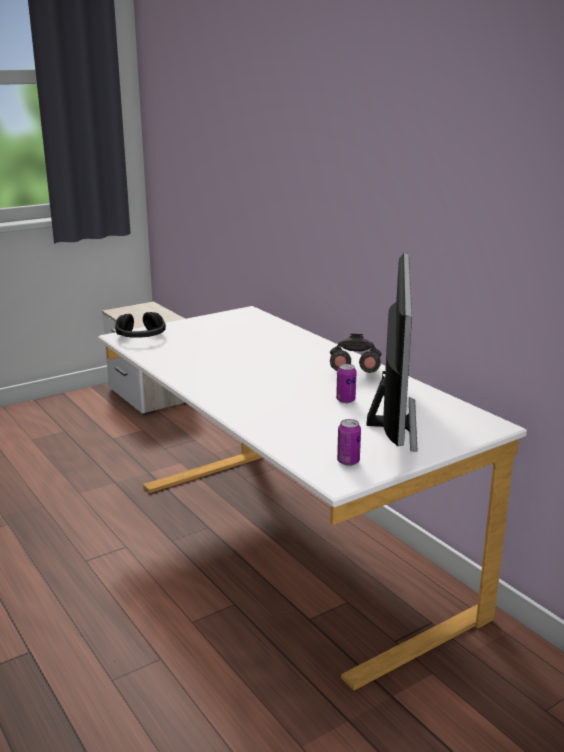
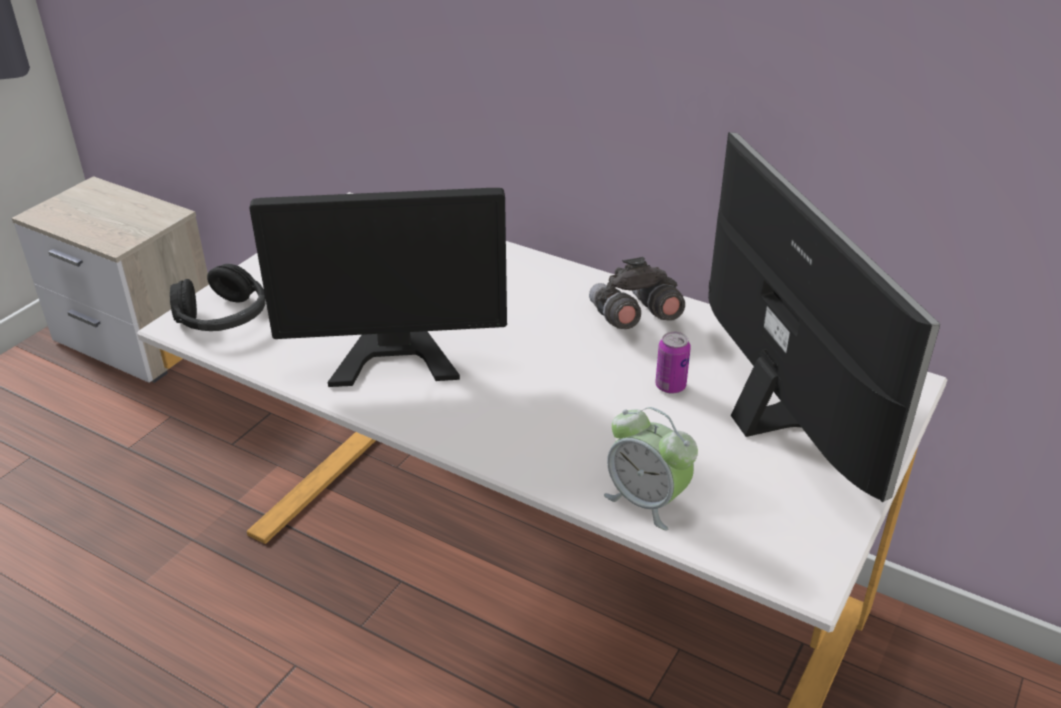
camera: 25 degrees left, 15 degrees up
can [337,419,361,466] -> none
none -> monitor [249,188,507,387]
none -> alarm clock [604,407,698,531]

